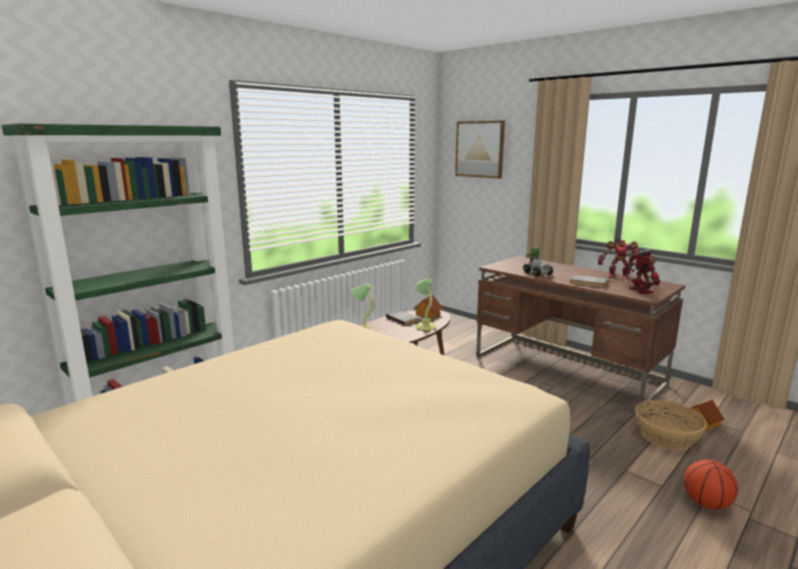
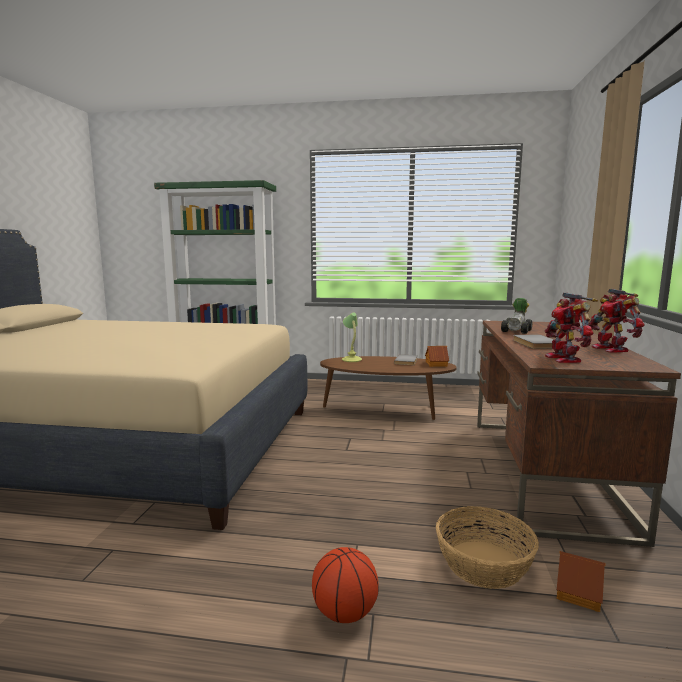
camera: 55 degrees right, 5 degrees down
table lamp [415,278,437,331] -> none
picture [455,120,505,179] -> none
toy robot [625,249,661,294] -> toy robot turned 135 degrees clockwise [545,293,598,363]

